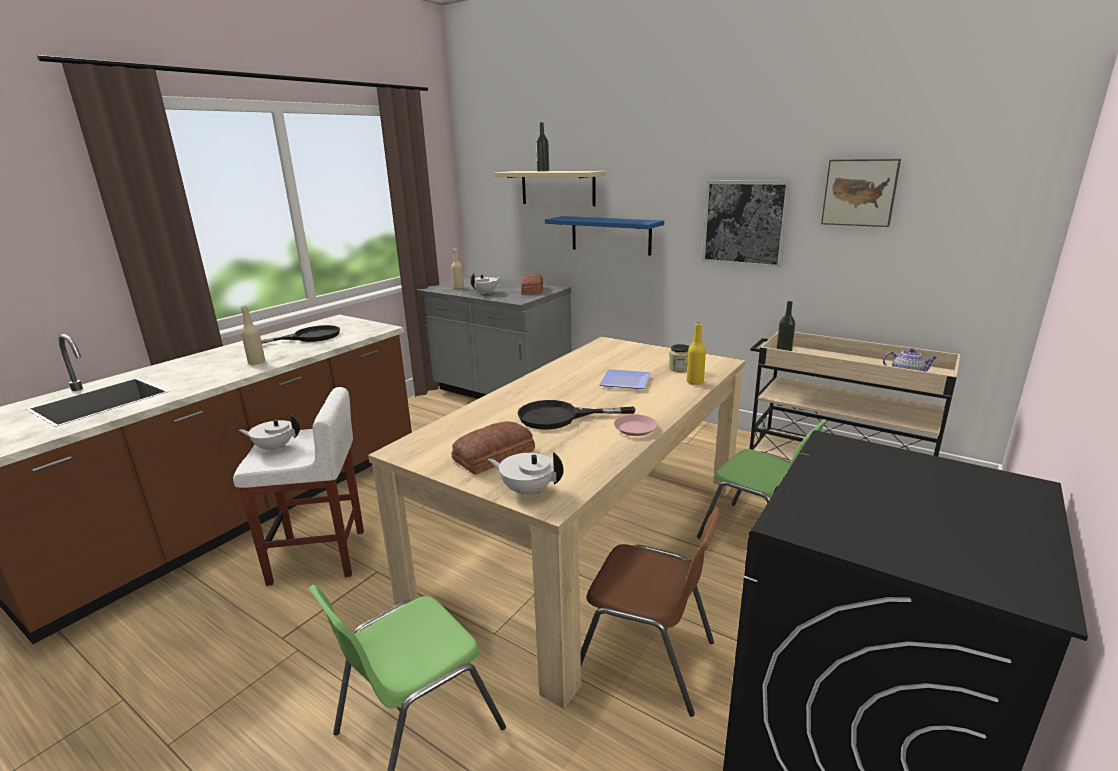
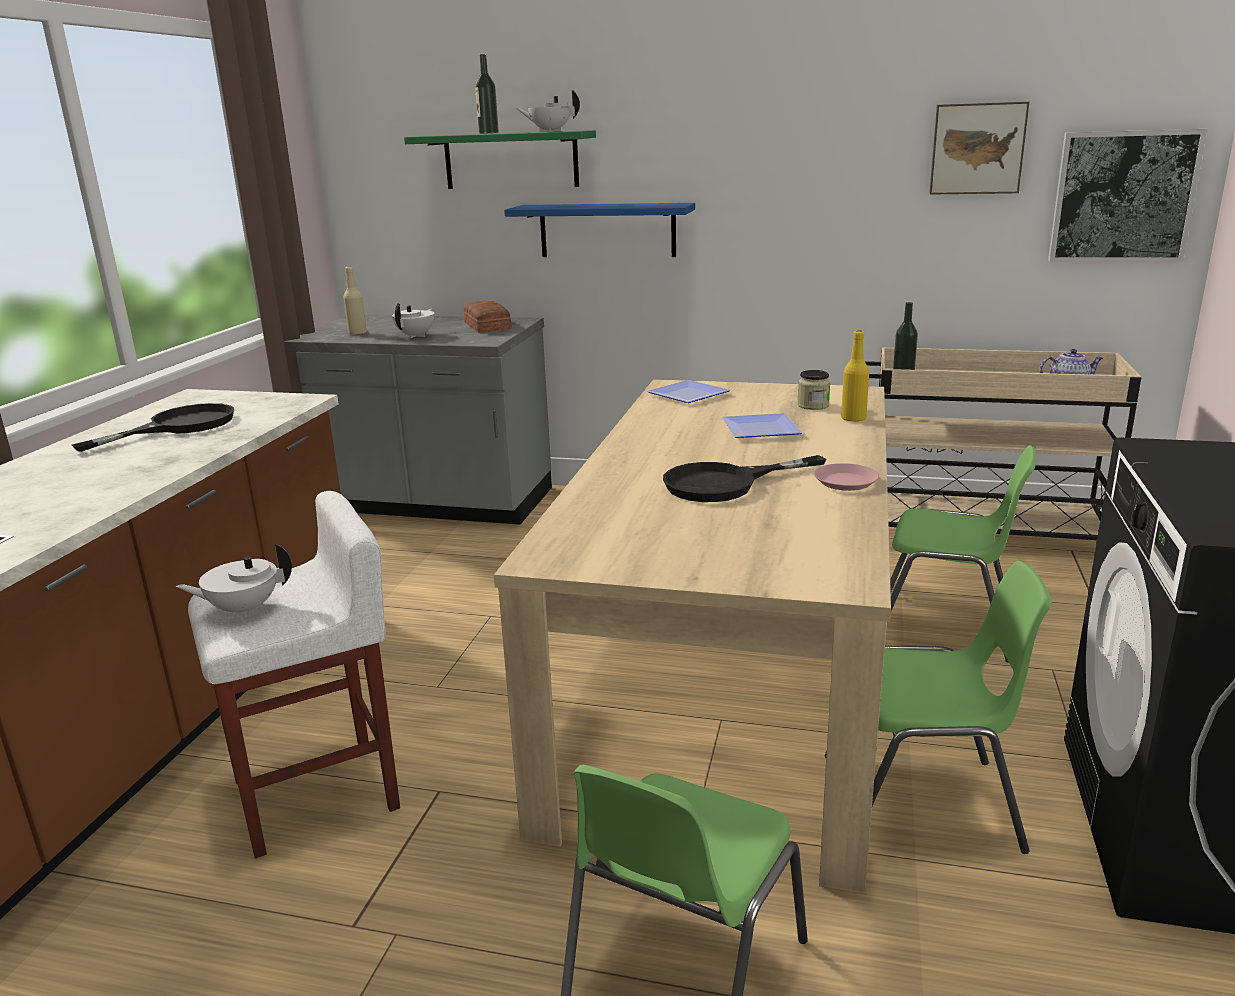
camera: 20 degrees left, 0 degrees up
beige bottle [241,306,265,365] -> none
bread [452,421,535,475] -> none
white teapot [488,452,564,498] -> white teapot moved to [516,90,580,132]
beige shelf [493,171,606,206] -> green shelf [404,130,596,189]
brown chair [581,508,721,717] -> green chair [825,561,1052,854]
picture [702,180,791,268] -> picture moved to [1048,129,1207,262]
none -> plate [647,380,730,403]

